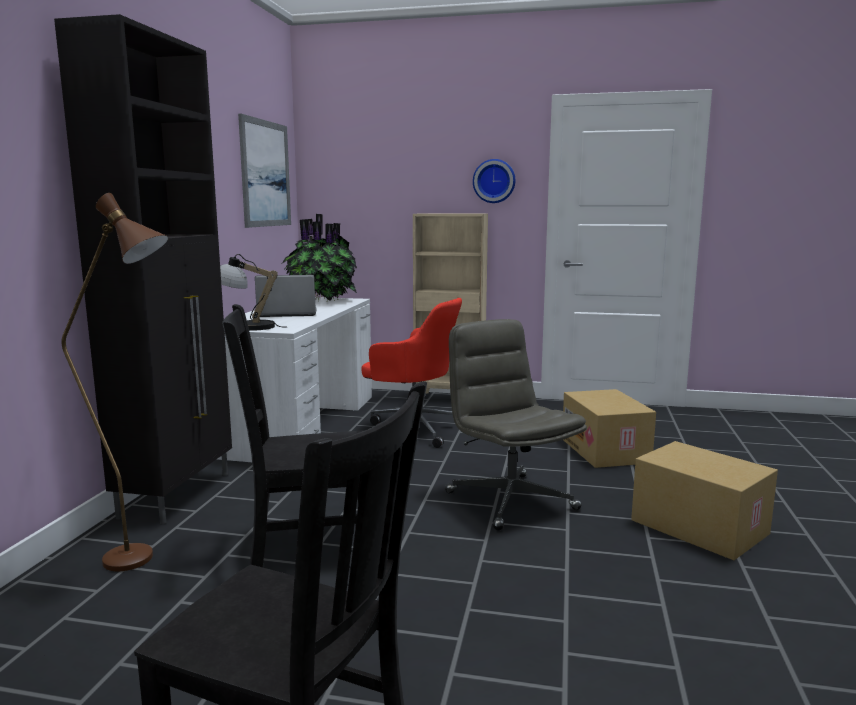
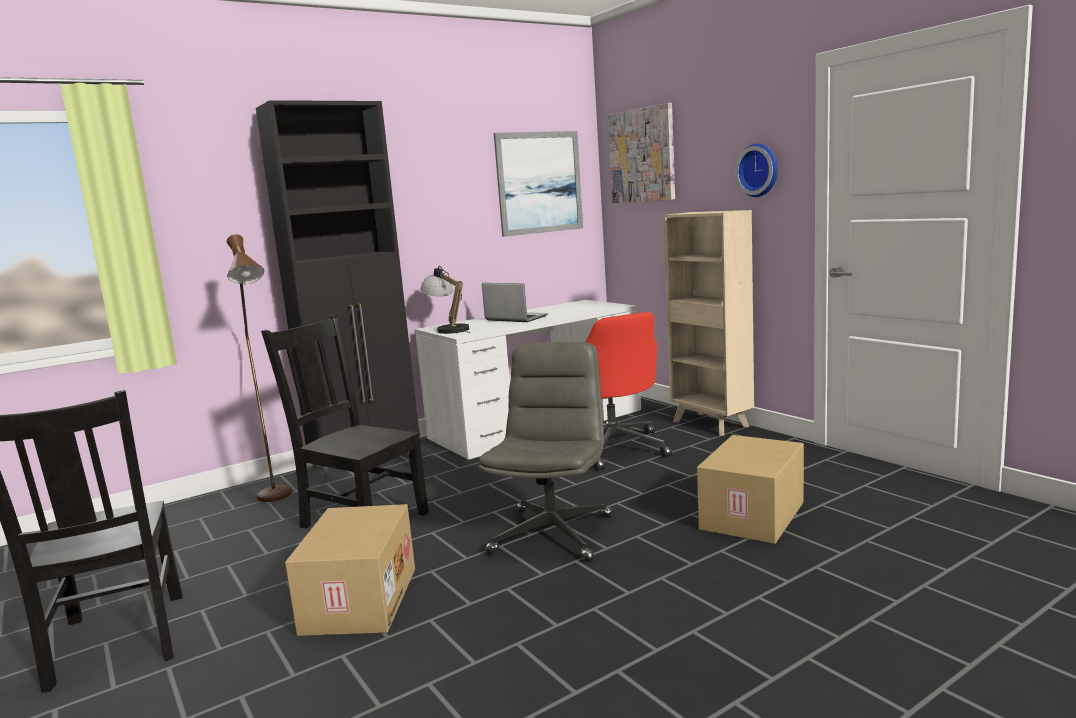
camera: 45 degrees right, 0 degrees up
potted plant [282,214,358,301] -> none
cardboard box [631,441,778,560] -> cardboard box moved to [285,504,415,636]
none -> picture [608,103,675,203]

